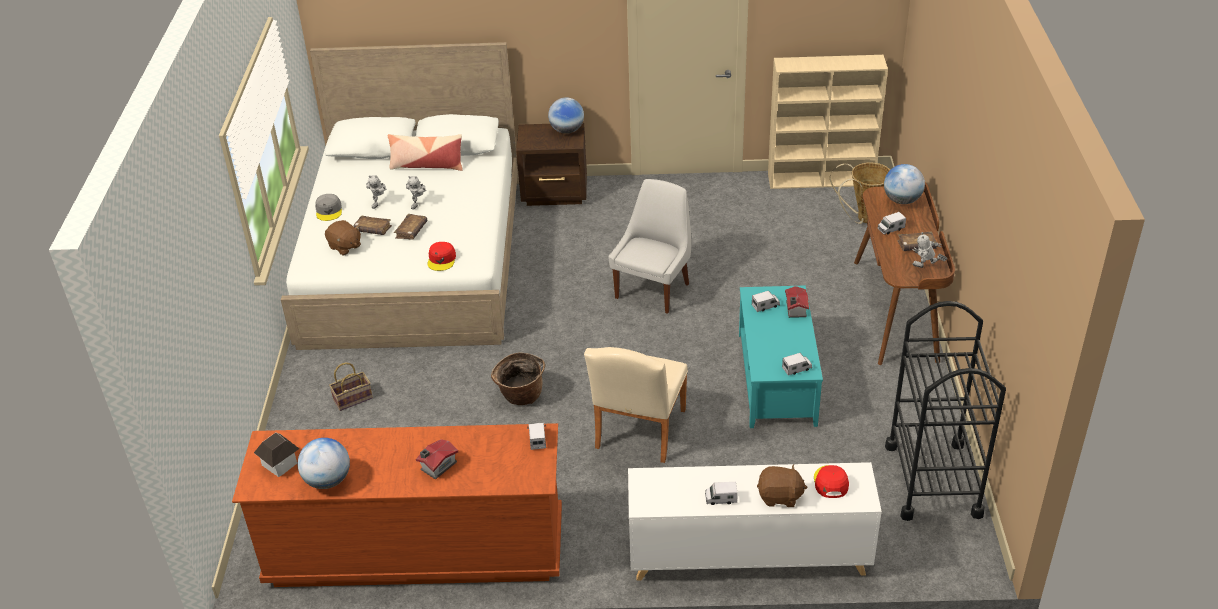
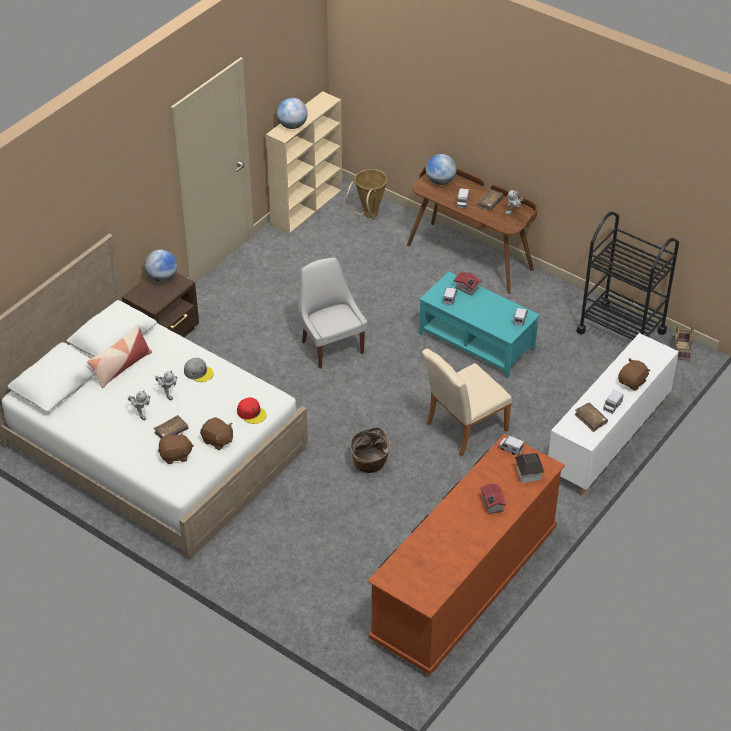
camera: 55 degrees left, 5 degrees up
toy house [254,432,299,477] -> toy house moved to [515,453,545,483]
globe [298,438,350,489] -> globe moved to [277,98,308,129]
grey cap [315,194,342,221] -> grey cap moved to [184,358,214,382]
basket [329,363,373,411] -> basket moved to [674,325,694,361]
brown book [394,214,427,240] -> brown book moved to [575,402,608,432]
beige chair [584,347,688,463] -> beige chair turned 90 degrees clockwise [422,348,512,456]
red cap [814,465,849,498] -> none
none -> brown plush toy [200,417,233,450]

